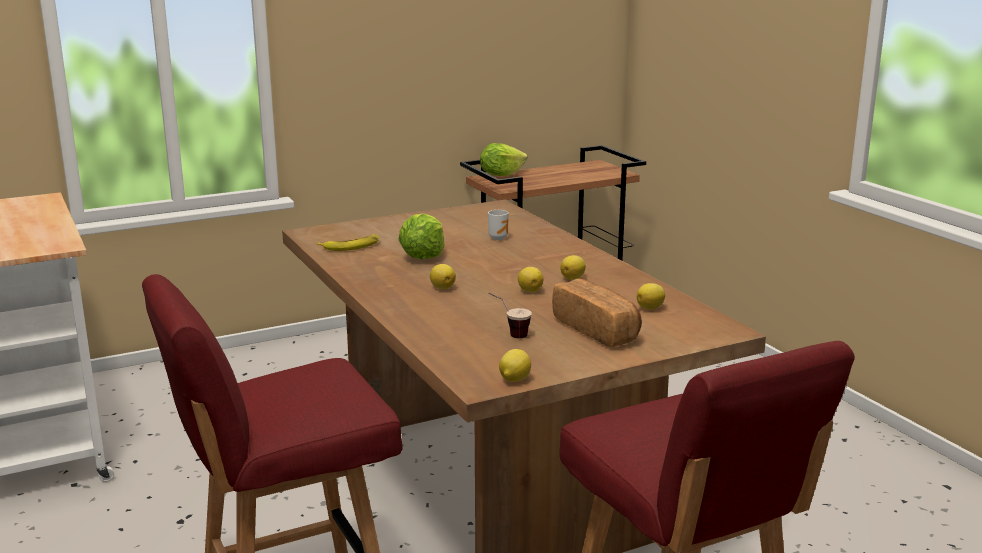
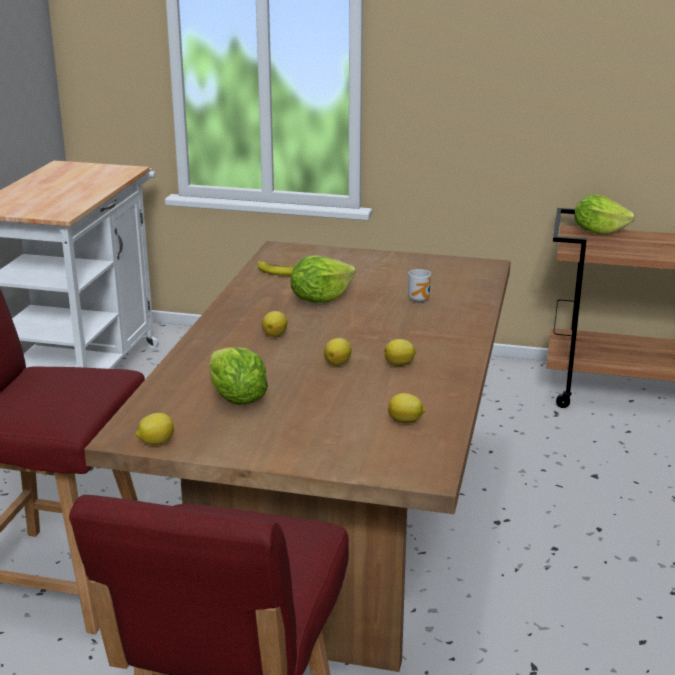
camera: 40 degrees right, 5 degrees up
cup [488,292,532,338] -> lettuce [209,347,268,405]
bread [552,279,642,347] -> none

